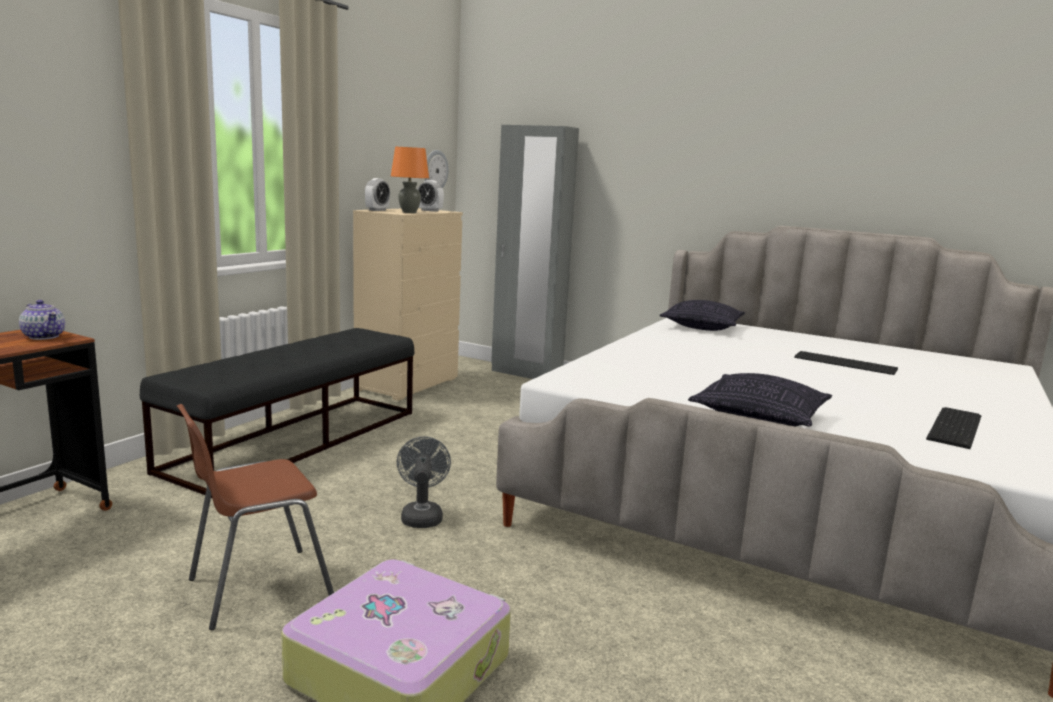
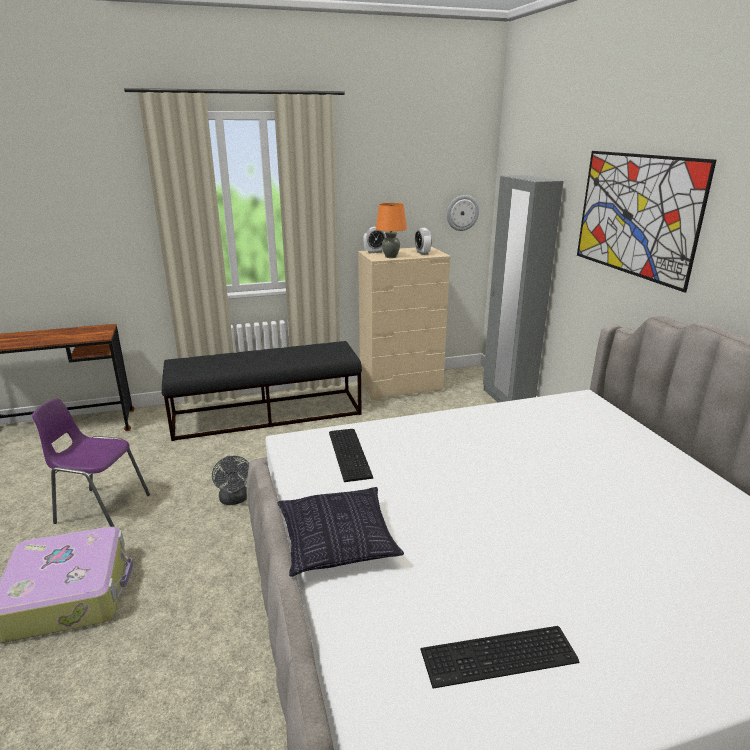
camera: 45 degrees right, 10 degrees up
teapot [19,300,65,340] -> none
brown chair [177,404,334,630] -> purple chair [32,398,150,527]
grey fan [397,436,451,528] -> grey fan turned 120 degrees clockwise [212,456,249,505]
pillow [659,300,745,331] -> none
keyboard [794,351,898,375] -> keyboard moved to [329,429,373,482]
none -> picture [577,151,716,293]

